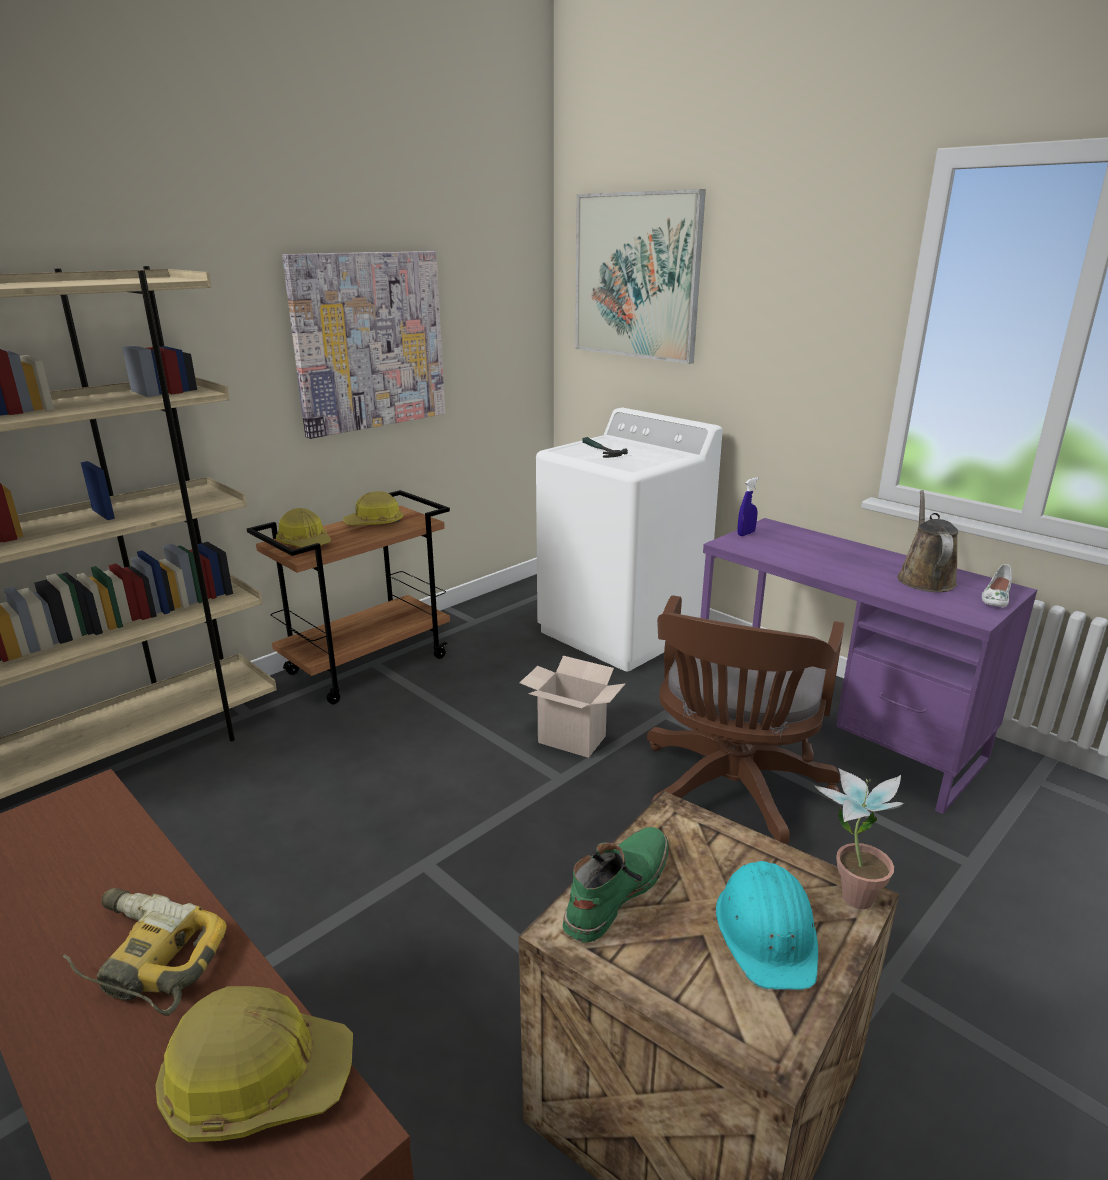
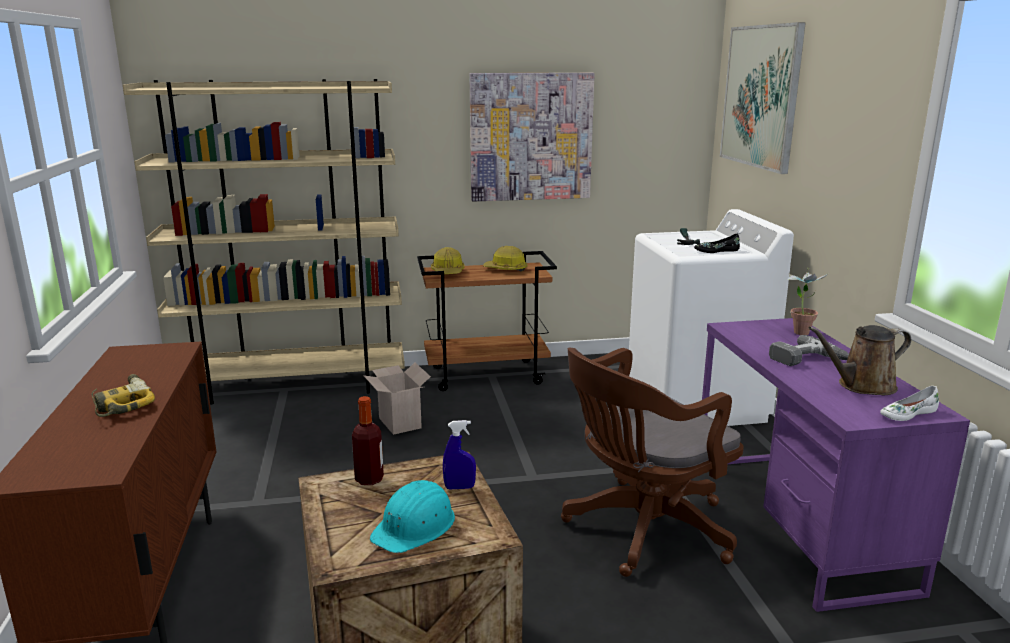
camera: 35 degrees right, 5 degrees down
hard hat [155,986,353,1142] -> none
cardboard box [519,656,625,758] -> cardboard box moved to [363,363,431,435]
green boot [563,827,669,943] -> bottle [352,396,384,485]
blue spray bottle [737,477,759,536] -> blue spray bottle moved to [443,420,476,489]
potted plant [814,768,904,909] -> potted plant moved to [787,268,829,335]
brown watering can [897,490,958,592] -> brown watering can turned 150 degrees counterclockwise [808,325,911,395]
none -> black shoe [694,234,740,253]
none -> power drill [769,335,849,366]

